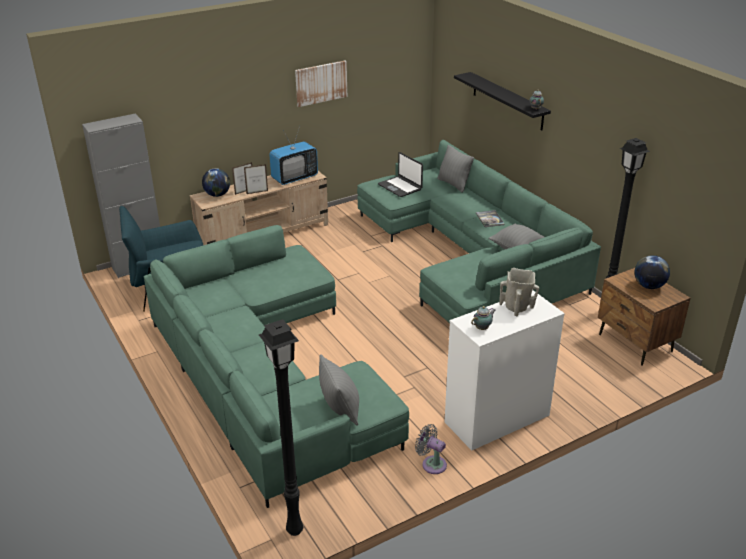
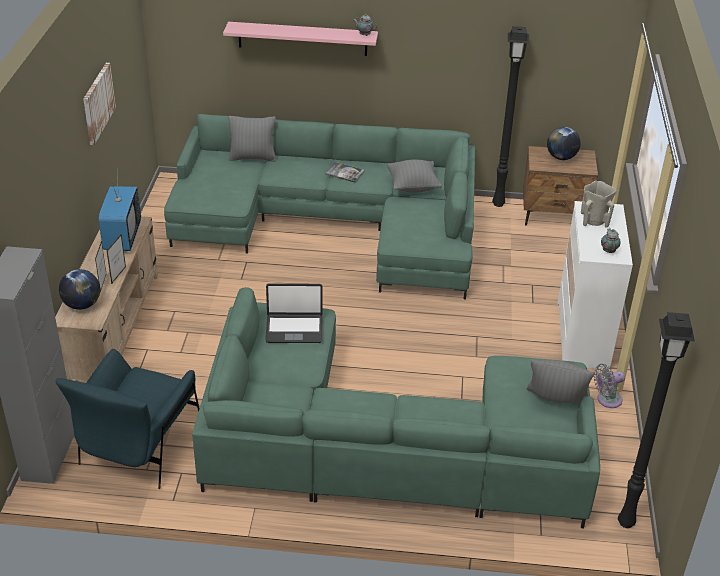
camera: 55 degrees left, 5 degrees up
laptop [378,152,423,197] -> laptop moved to [265,283,323,343]
black shelf [454,72,551,130] -> pink shelf [223,22,378,56]

